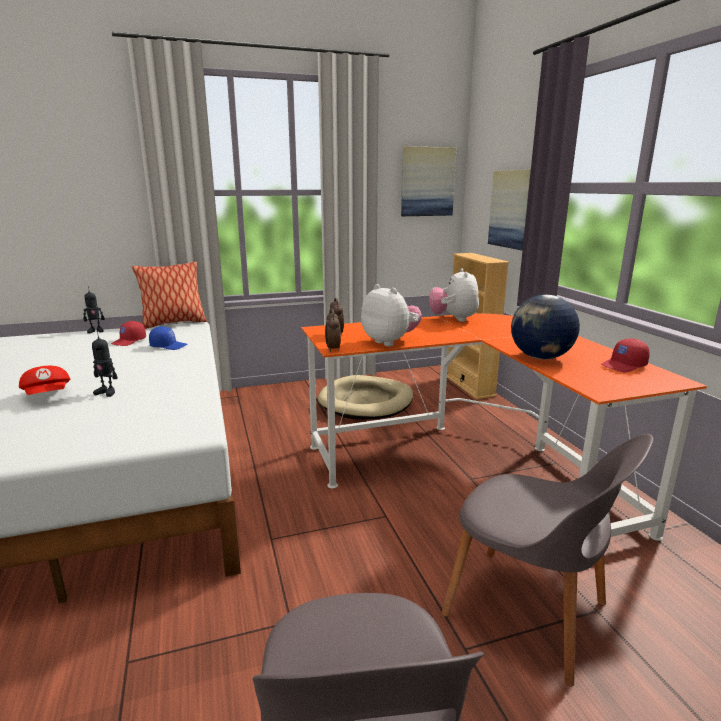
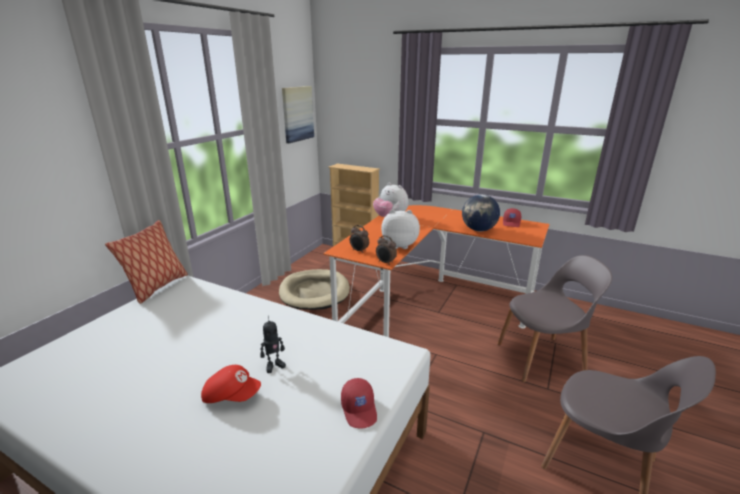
camera: 45 degrees left, 5 degrees up
toy robot [83,286,105,333] -> none
red cap [111,321,146,346] -> red cap moved to [341,378,377,429]
blue cap [149,326,187,350] -> none
picture [488,170,531,250] -> none

